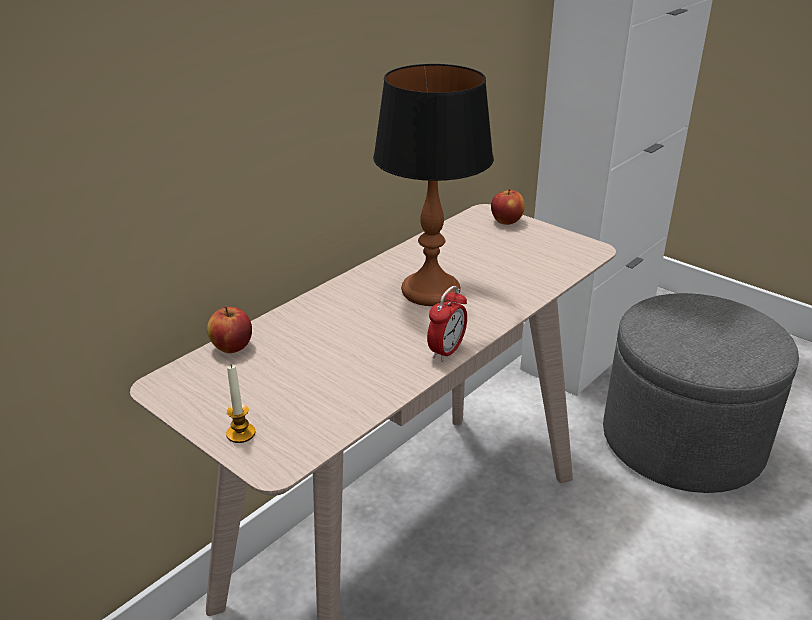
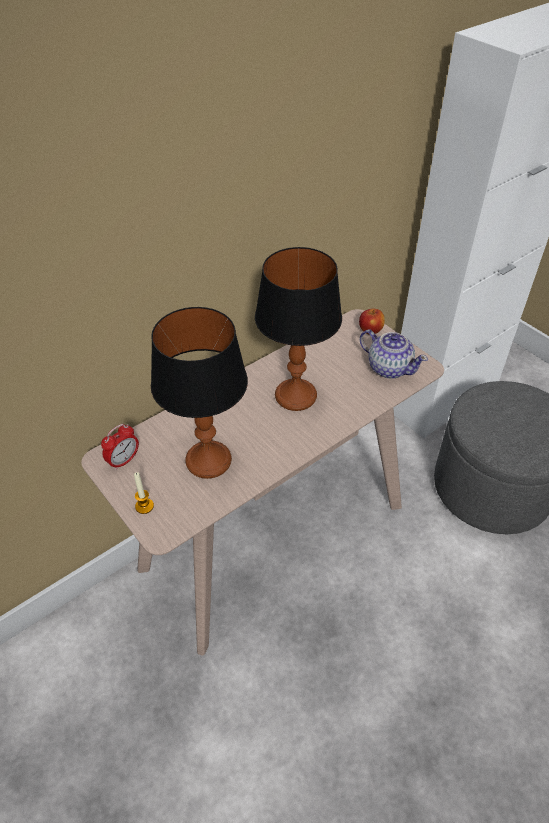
camera: 10 degrees right, 15 degrees up
apple [207,305,252,353] -> none
alarm clock [427,286,467,362] -> alarm clock moved to [101,424,139,470]
none -> table lamp [151,307,248,479]
none -> teapot [360,329,428,379]

